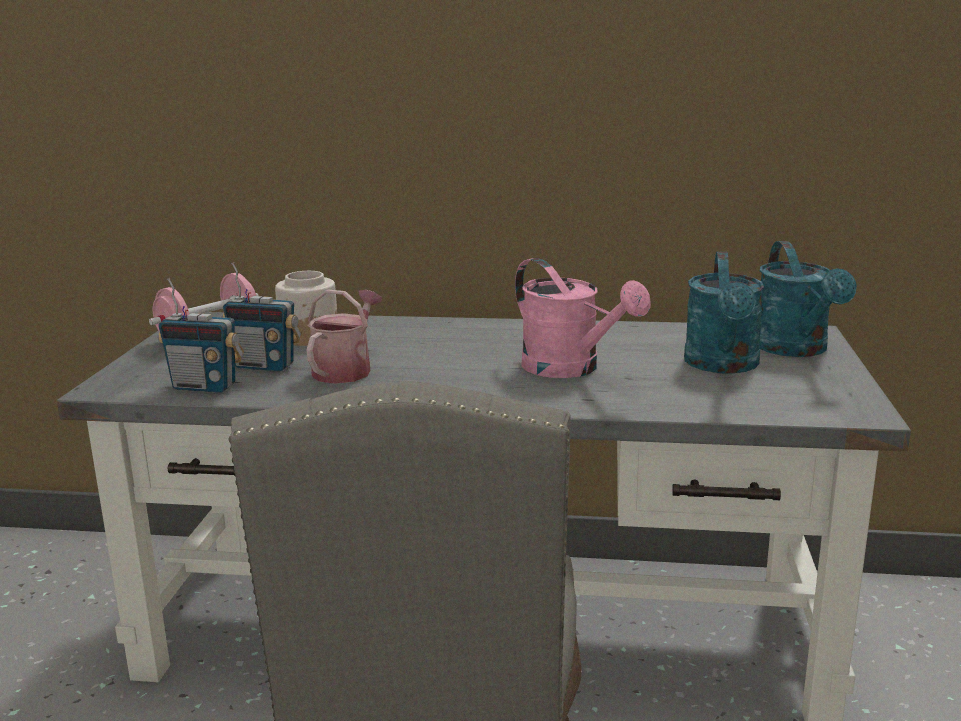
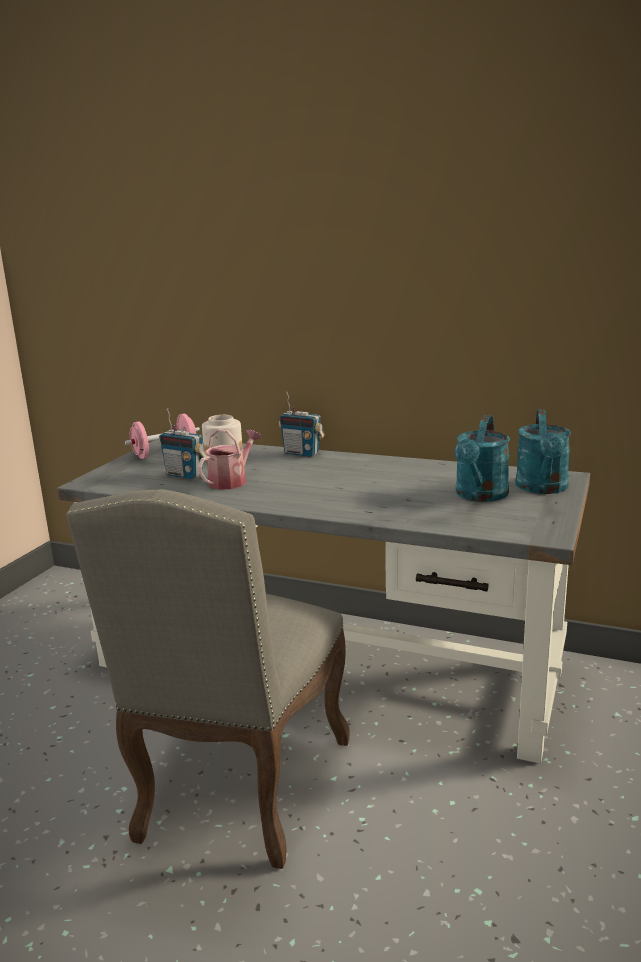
camera: 15 degrees right, 0 degrees up
radio [158,278,244,393] -> radio moved to [278,391,325,457]
pink watering can [515,258,651,378] -> none

